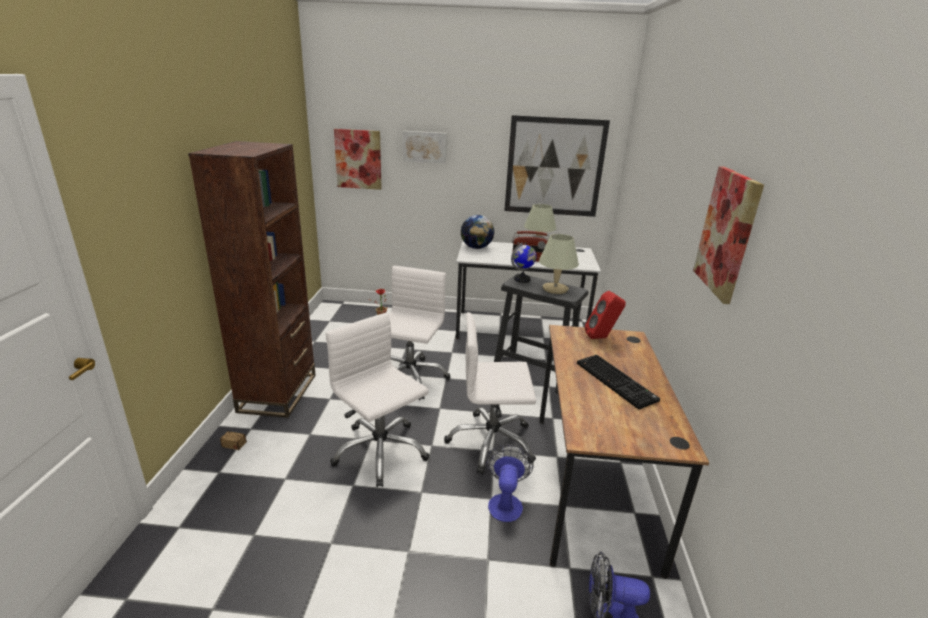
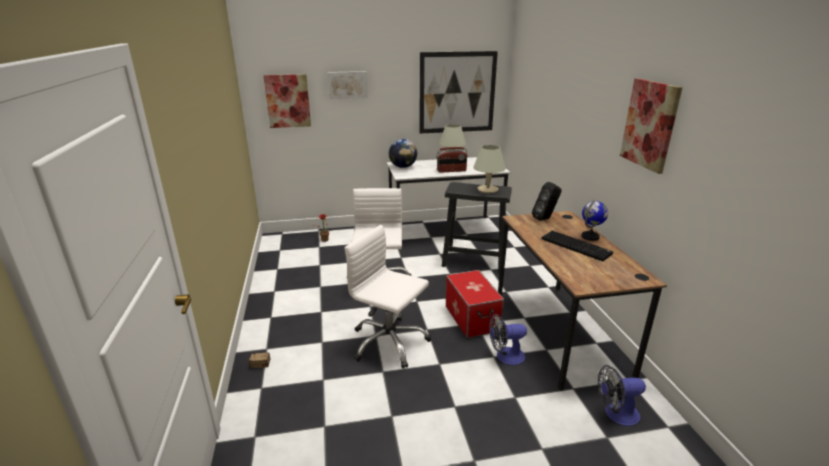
camera: 15 degrees left, 0 degrees up
brown bookcase [188,141,316,418] -> none
white office chair [444,312,536,474] -> storage box [446,270,504,338]
fan [486,444,534,522] -> fan turned 90 degrees counterclockwise [489,314,527,365]
globe [511,243,537,283] -> globe moved to [582,200,608,241]
red speaker [585,291,626,339] -> black speaker [532,182,562,221]

